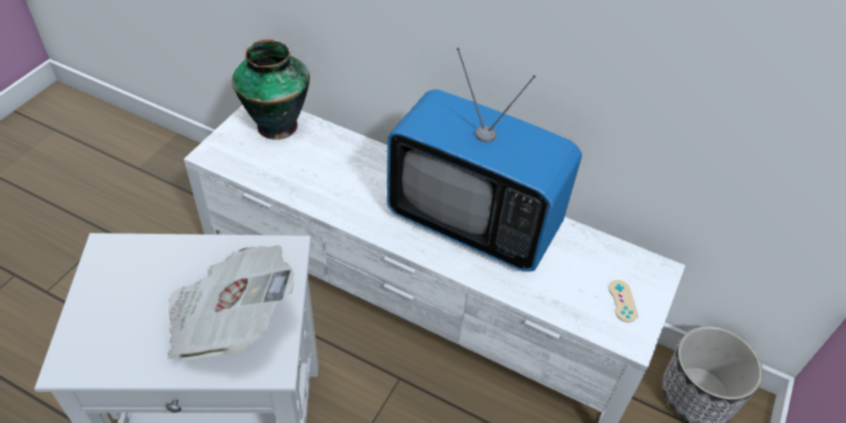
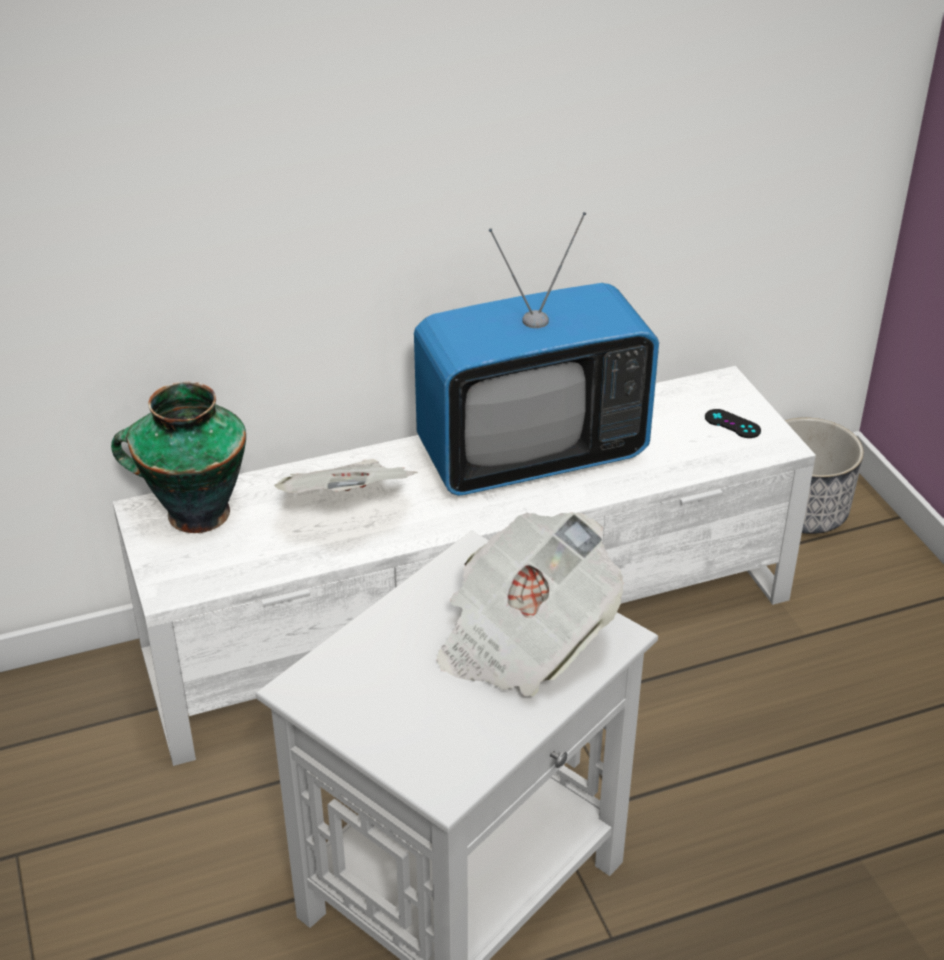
camera: 45 degrees left, 10 degrees down
beige game controller [608,280,638,322] -> black game controller [705,409,761,438]
none -> newspaper [274,459,419,493]

